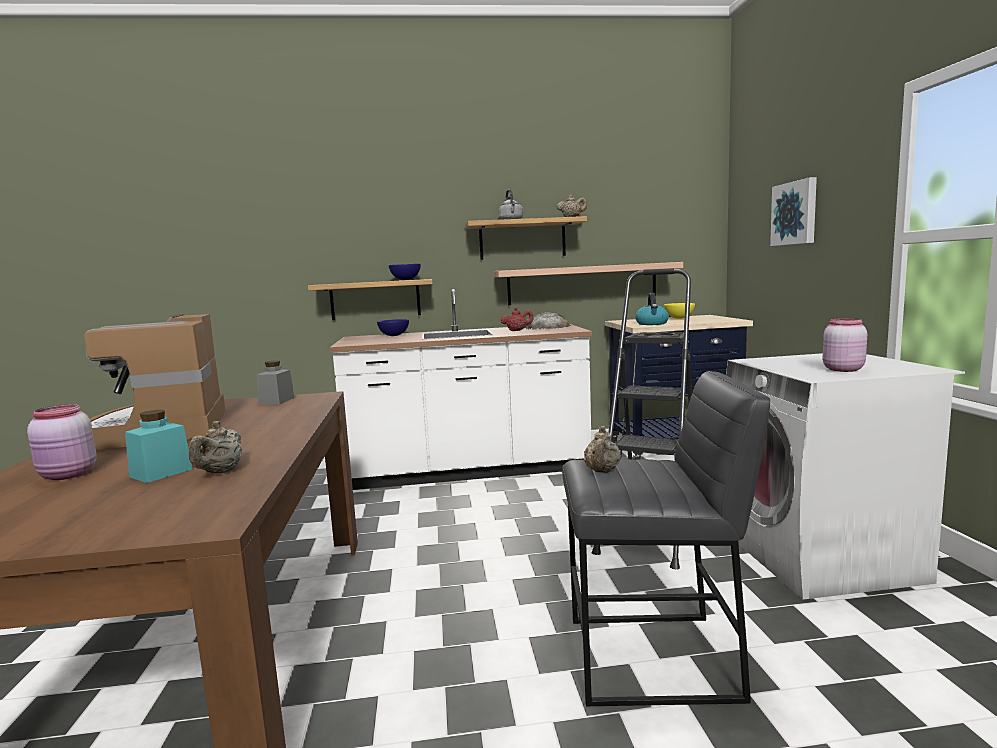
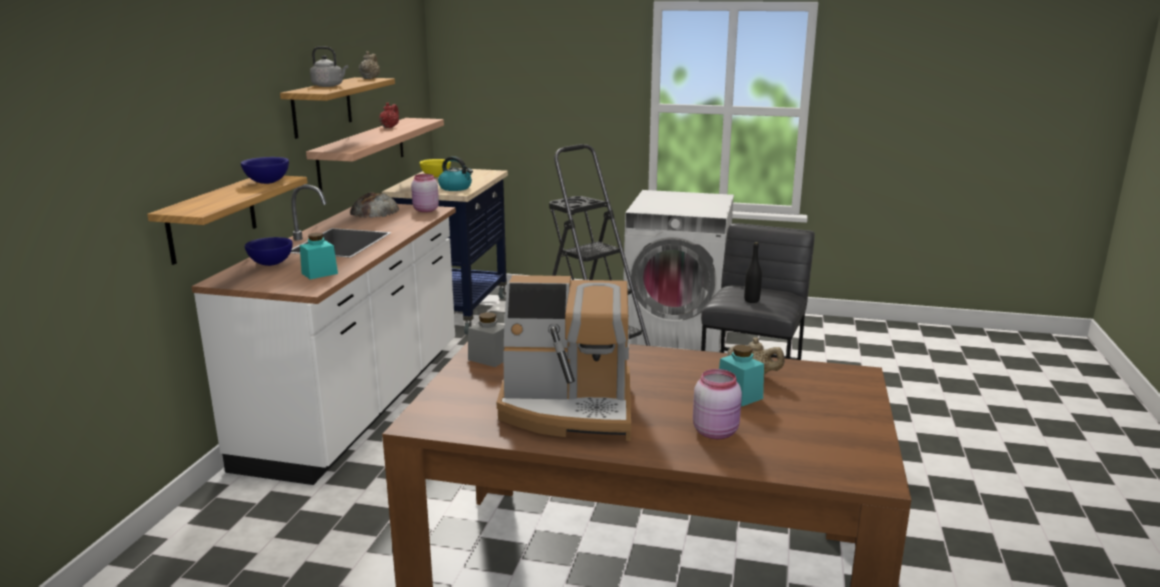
camera: 70 degrees left, 10 degrees up
red teapot [501,308,534,331] -> red teapot moved to [379,103,399,128]
beige teapot [584,426,621,473] -> black bottle [744,242,762,303]
picture [770,177,817,246] -> none
pink jar [823,318,867,372] -> pink jar moved to [411,174,439,212]
none -> turquoise jar [300,233,338,279]

